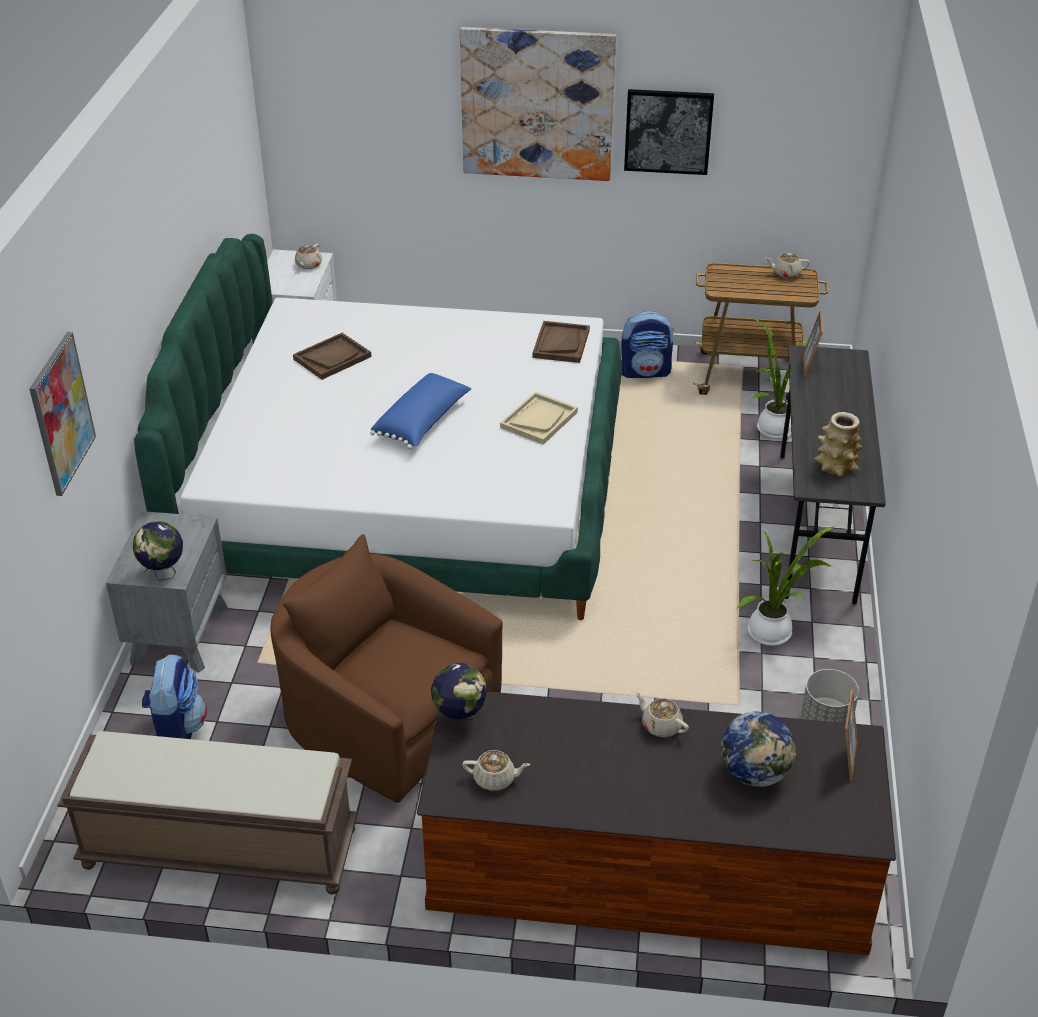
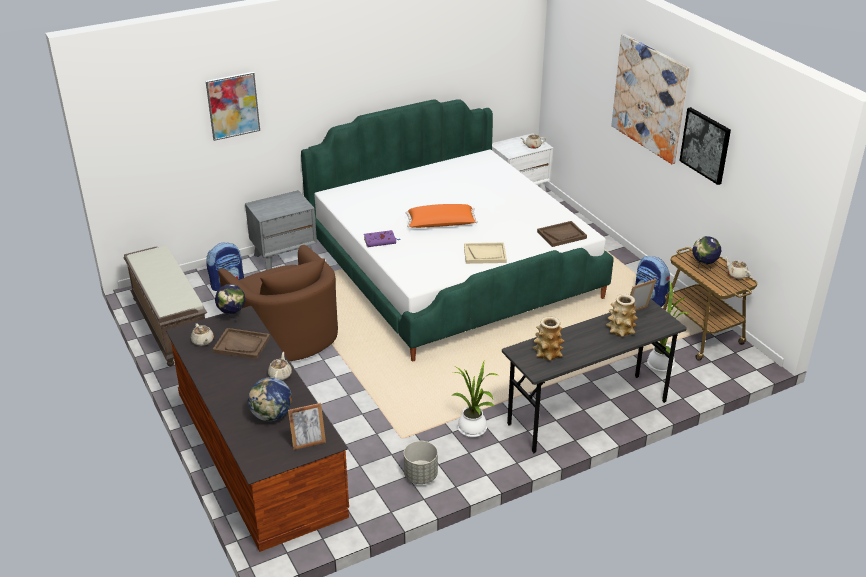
camera: 55 degrees right, 5 degrees down
globe [133,521,183,581] -> globe moved to [692,236,722,272]
brown armchair [270,534,503,803] -> brown armchair turned 150 degrees clockwise [218,245,338,361]
brown tray [293,333,371,380] -> brown tray moved to [213,328,270,359]
blue pillow [370,373,471,449] -> orange pillow [405,204,478,228]
none -> purple book [364,230,400,247]
none -> vase [606,294,638,337]

